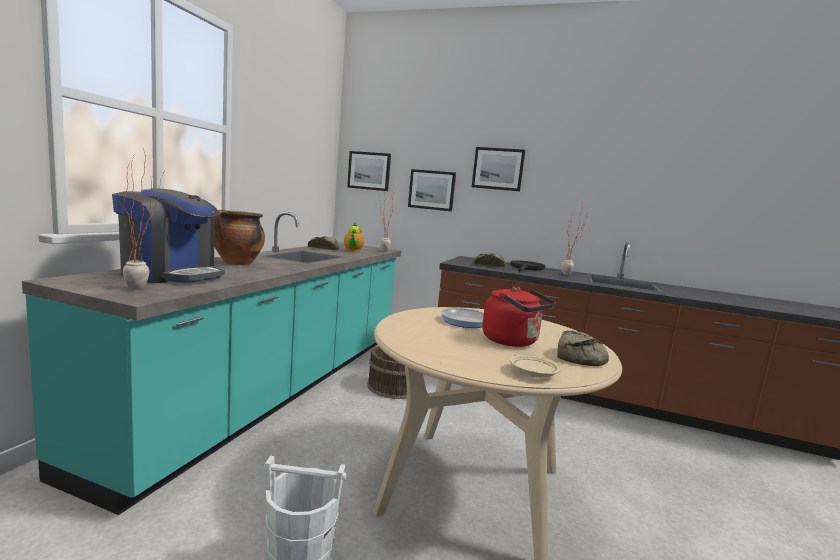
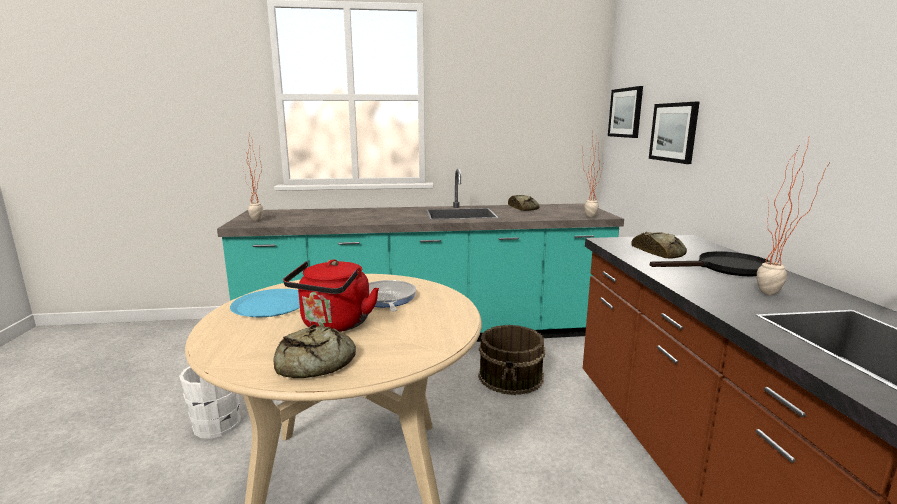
camera: 65 degrees right, 5 degrees up
coffee machine [112,188,225,283] -> none
cooking pot [214,210,265,265] -> none
teapot [344,222,364,251] -> none
picture [472,147,525,191] -> none
beige plate [509,354,561,378] -> none
none -> blue plate [230,289,300,317]

